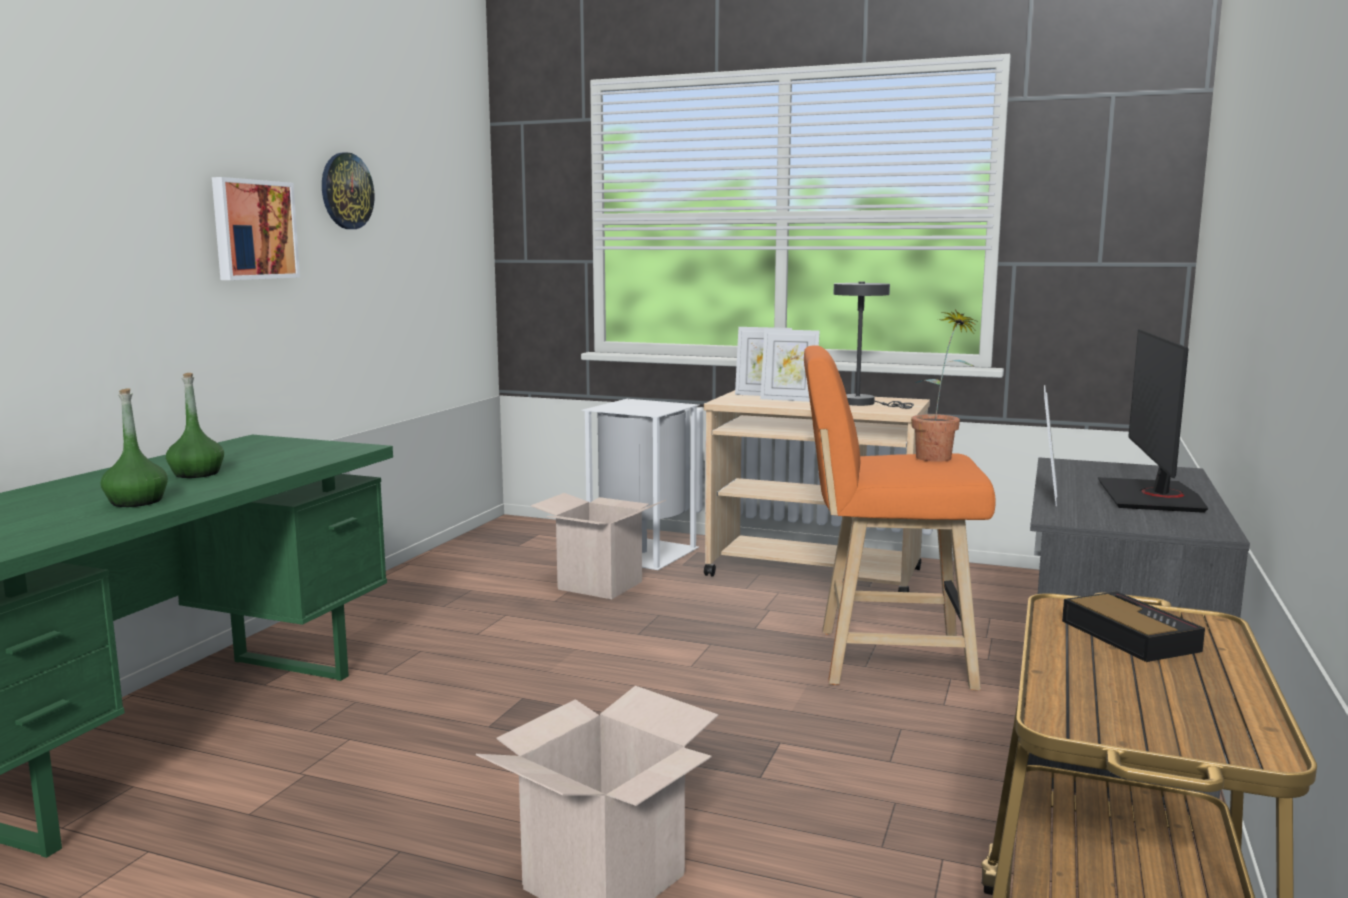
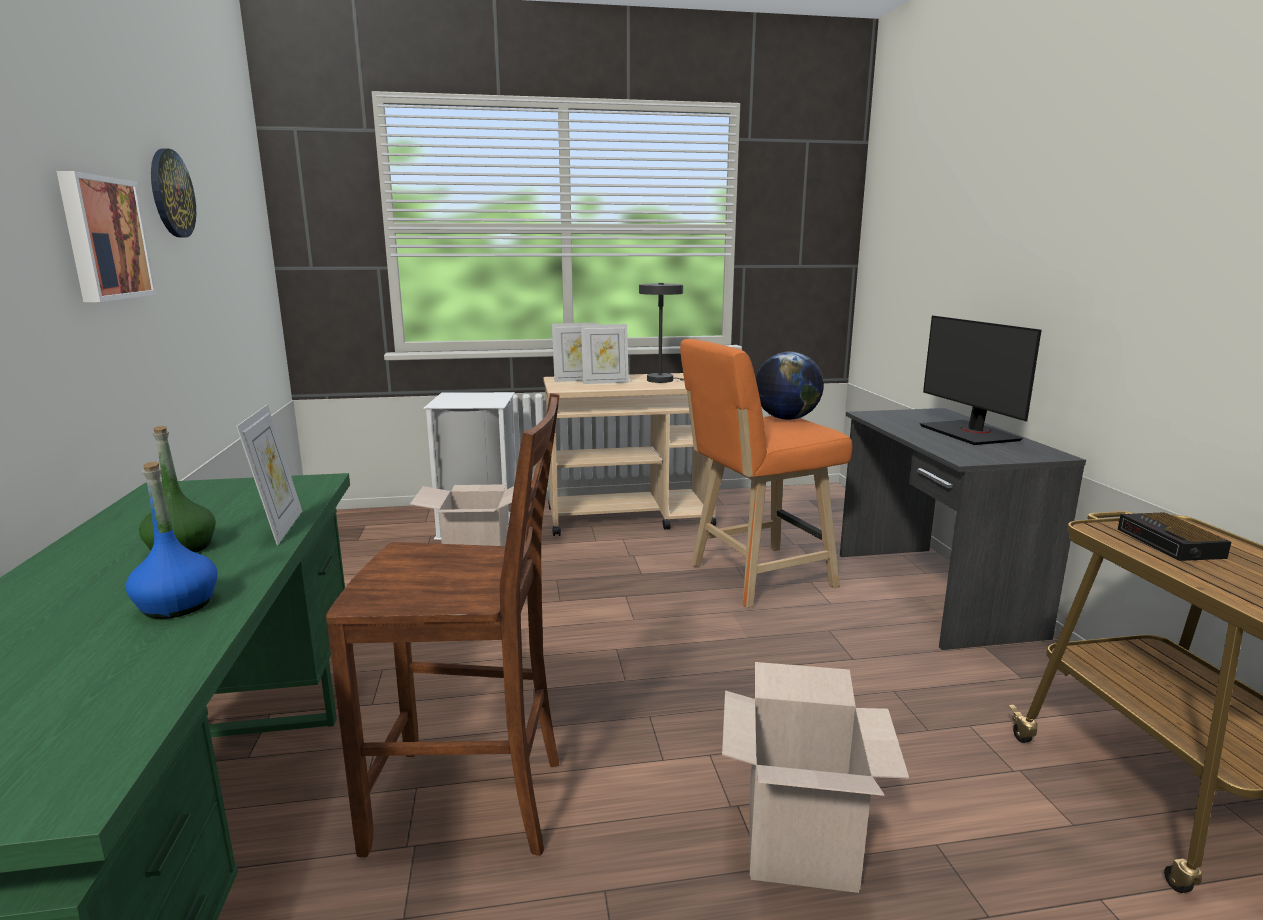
camera: 30 degrees left, 5 degrees up
green bottle [101,389,168,507] -> blue bottle [126,461,217,619]
potted plant [911,309,976,462] -> globe [756,352,824,420]
picture frame [1044,385,1057,506] -> picture frame moved to [236,405,302,545]
alarm clock [1062,591,1205,662] -> alarm clock turned 135 degrees counterclockwise [1118,512,1231,561]
none -> brown chair [326,393,559,857]

